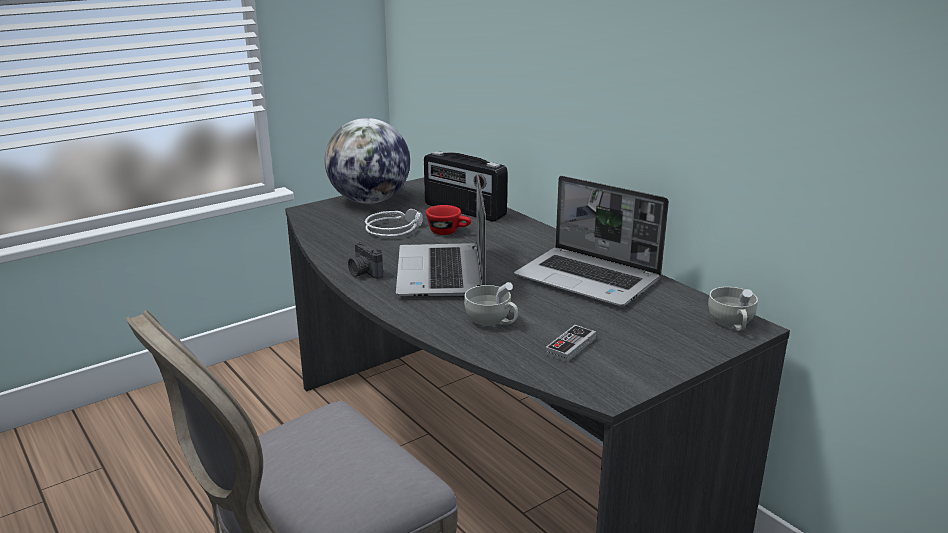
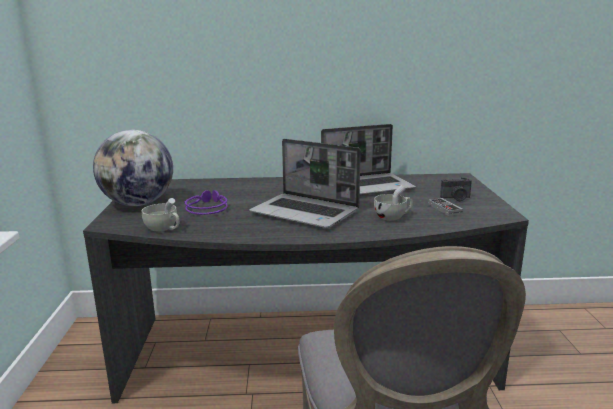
camera: 55 degrees left, 5 degrees down
camera [348,242,383,279] -> camera moved to [440,178,472,201]
grey headphones [365,209,423,237] -> purple headphones [184,190,228,215]
radio [424,151,508,222] -> none
red cup [426,205,471,235] -> none
white cup [708,287,758,331] -> white cup moved to [142,198,179,231]

